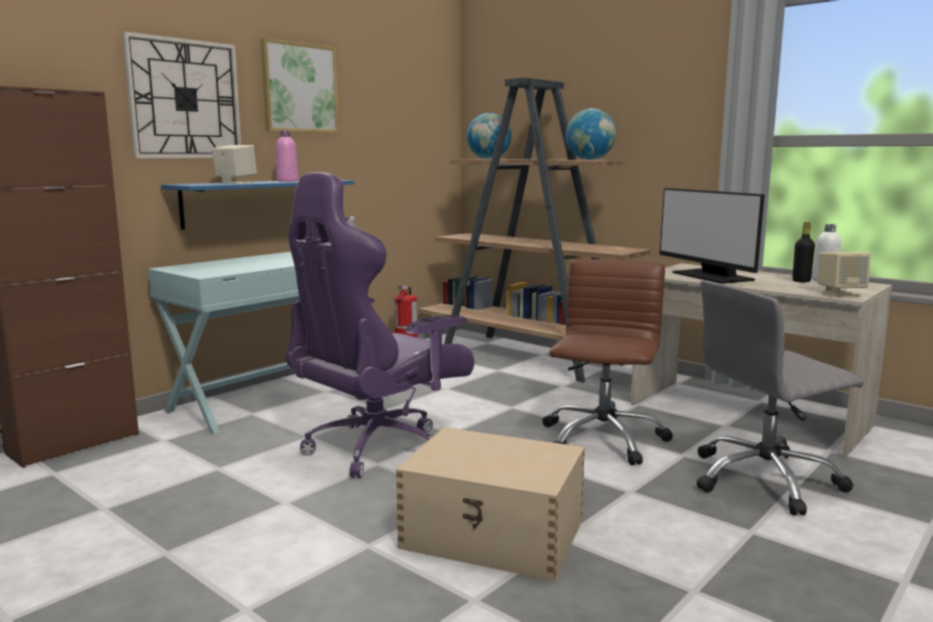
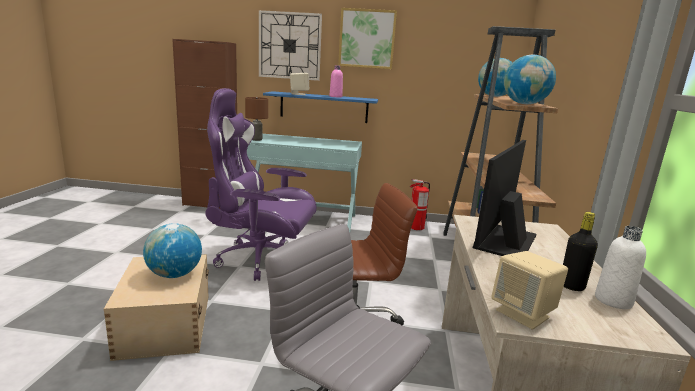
camera: 55 degrees right, 5 degrees up
none -> globe [143,223,202,278]
none -> brown table lamp [245,97,268,141]

